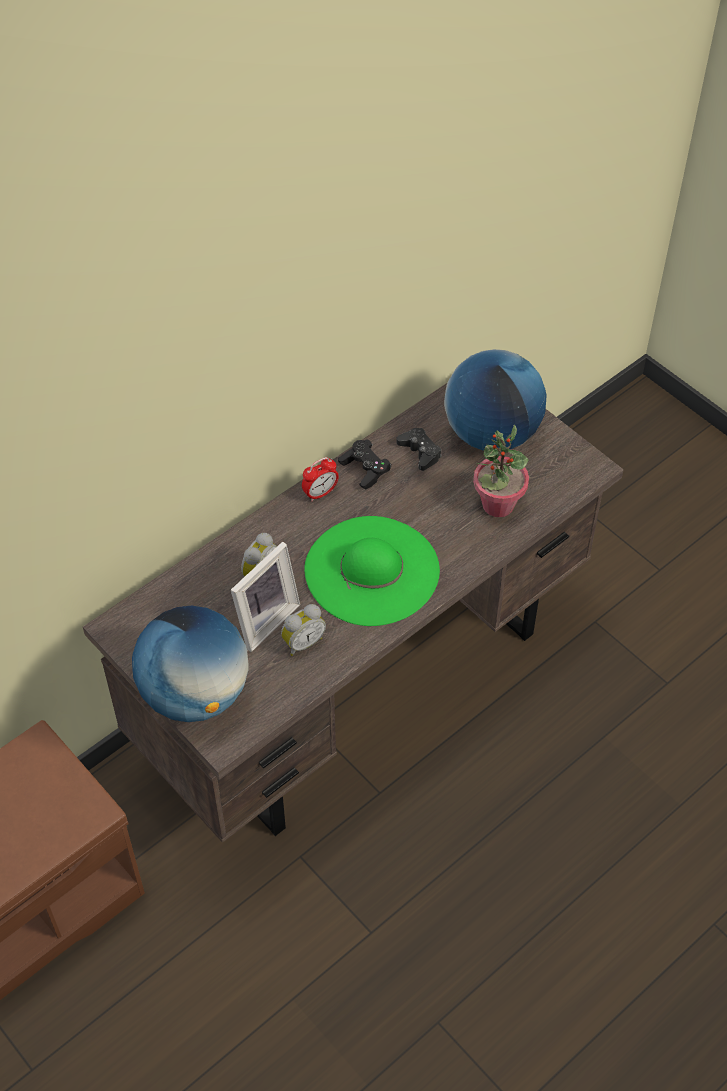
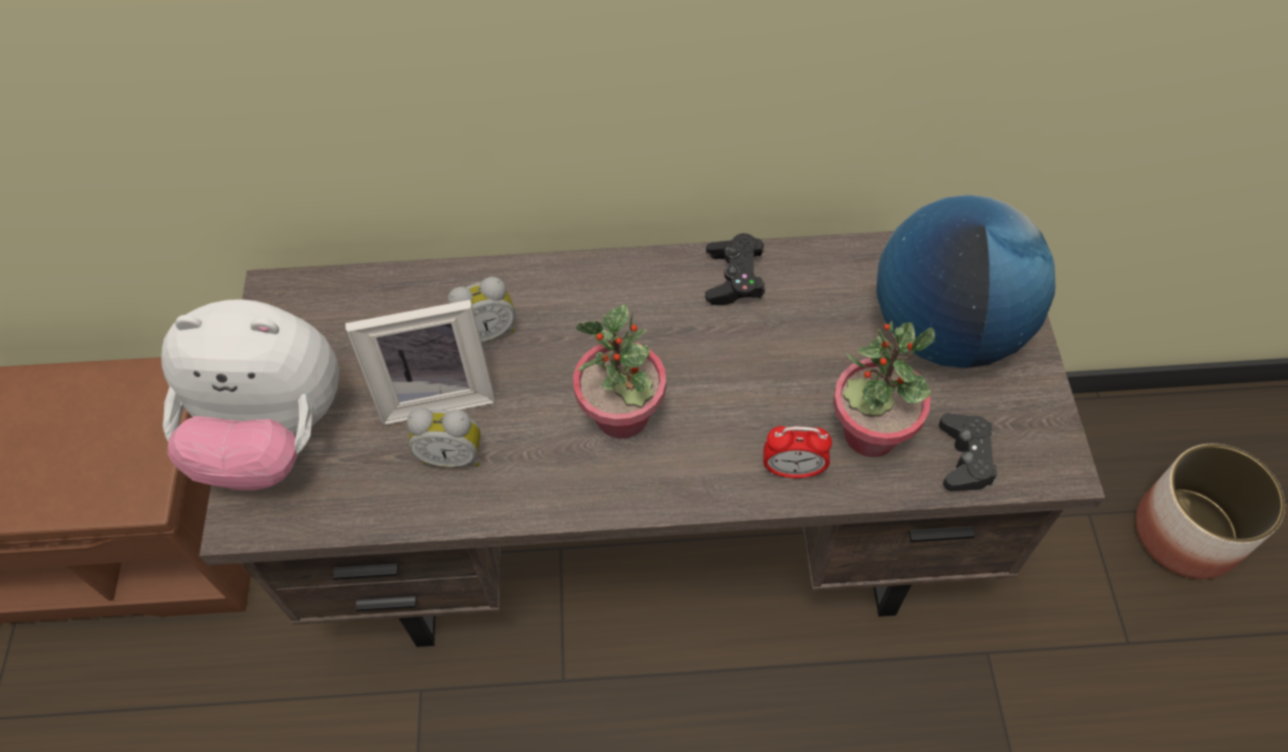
camera: 40 degrees right, 5 degrees up
globe [132,606,249,722] -> plush toy [161,299,339,491]
alarm clock [302,457,339,501] -> alarm clock moved to [763,426,832,478]
green hat [304,516,440,626] -> potted plant [573,305,666,439]
black game controller [396,428,441,471] -> black game controller moved to [939,413,998,491]
none -> planter [1135,444,1285,579]

